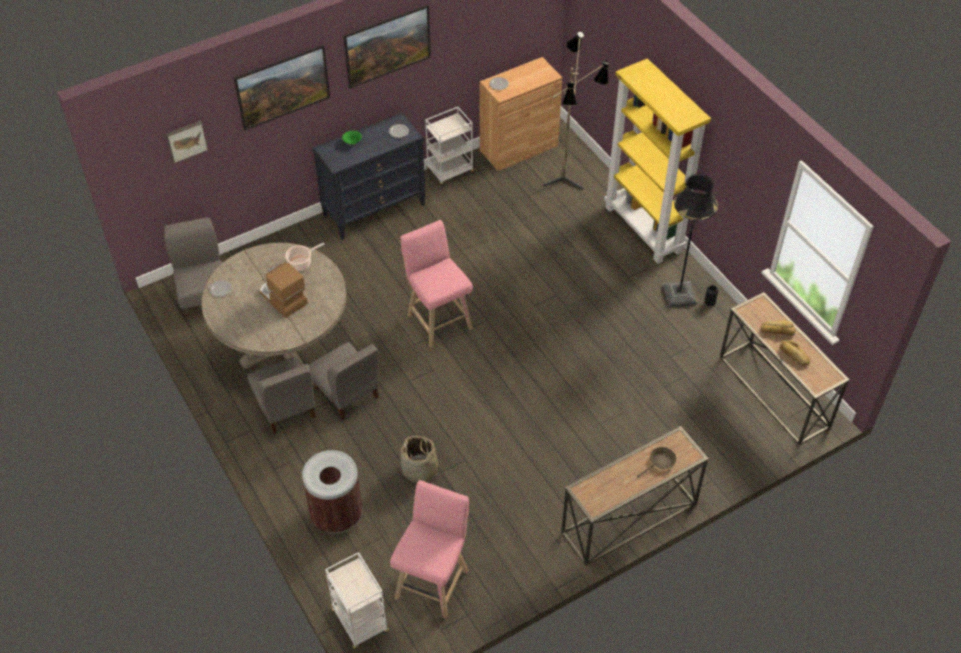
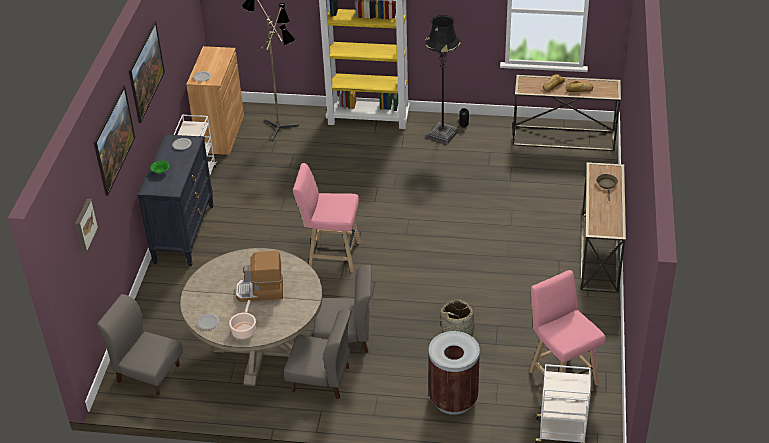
camera: 50 degrees left, 10 degrees down
cooking pot [285,243,325,271] -> cooking pot moved to [229,300,256,339]

